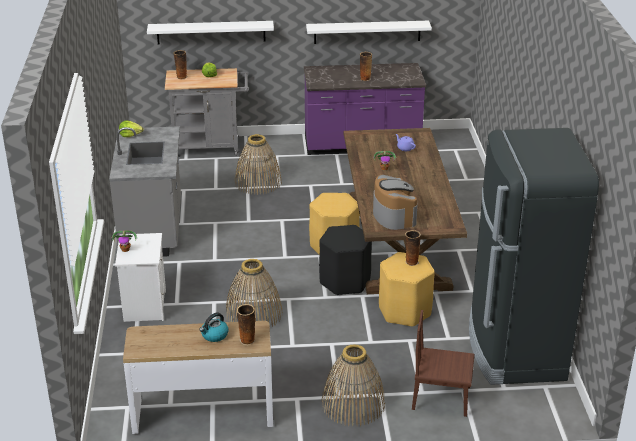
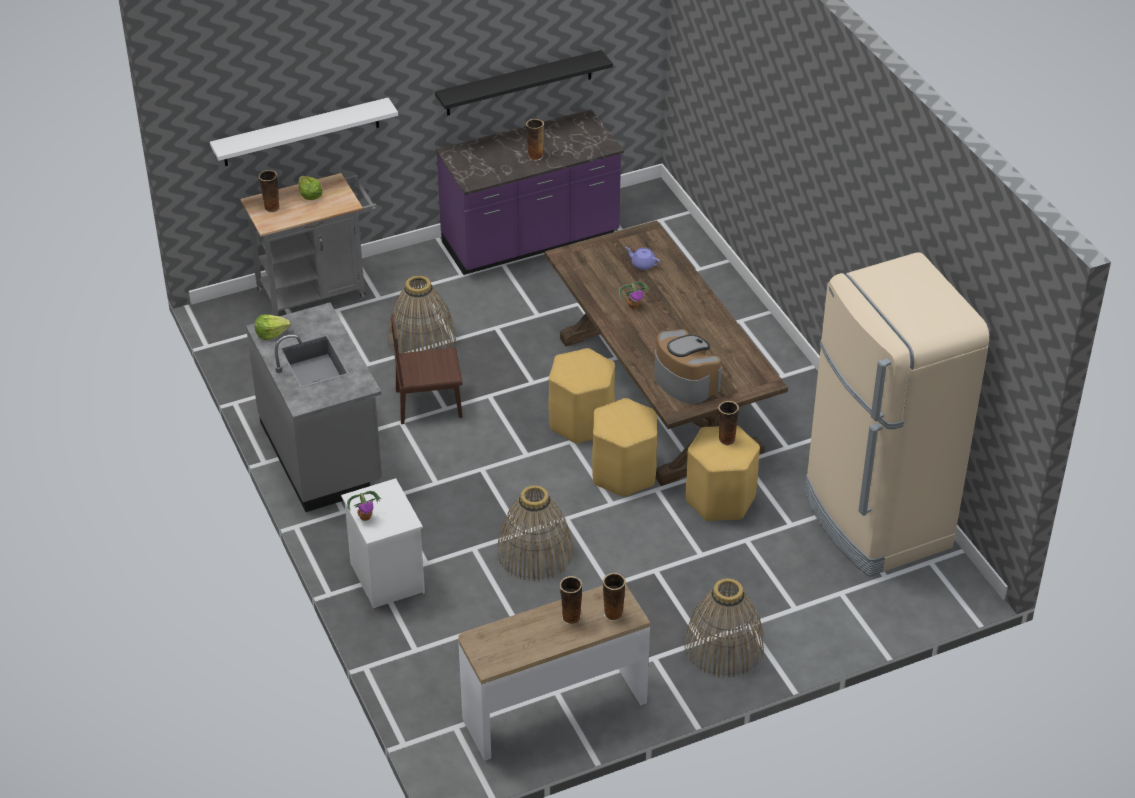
camera: 20 degrees left, 10 degrees up
kettle [200,313,229,342] -> vase [560,576,582,625]
white shelf [306,21,432,44] -> black shelf [435,50,613,116]
black stool [319,225,372,295] -> yellow stool [592,398,657,497]
brown chair [412,310,475,417] -> brown chair moved to [391,314,463,424]
black fridge [469,128,599,385] -> beige fridge [805,252,989,577]

